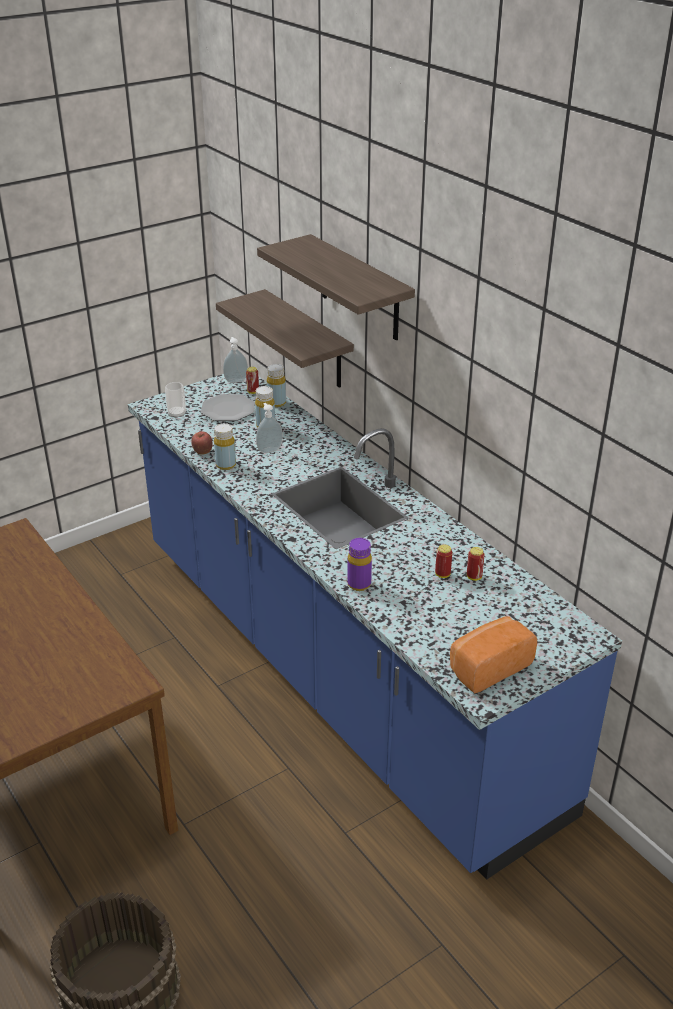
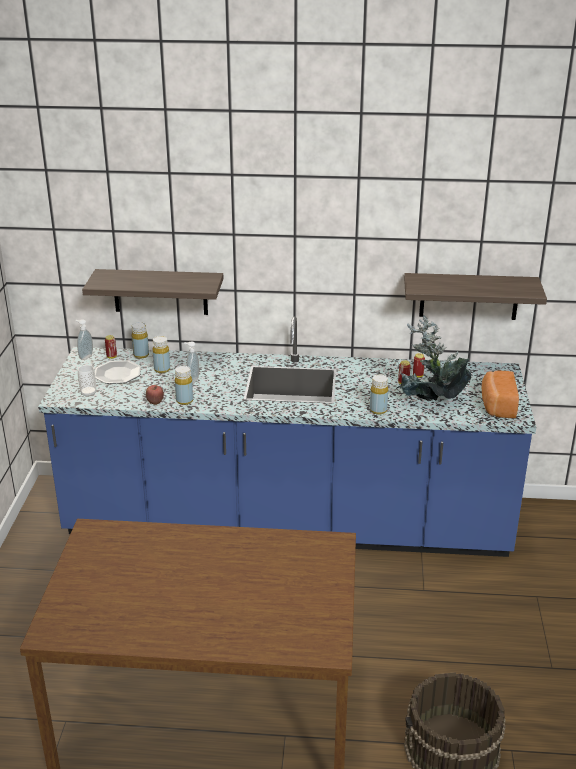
camera: 50 degrees left, 5 degrees down
shelf [257,234,415,340] -> shelf moved to [404,273,547,320]
purple bottle [347,538,372,591] -> yellow bottle [370,374,388,415]
none -> potted plant [396,315,472,401]

